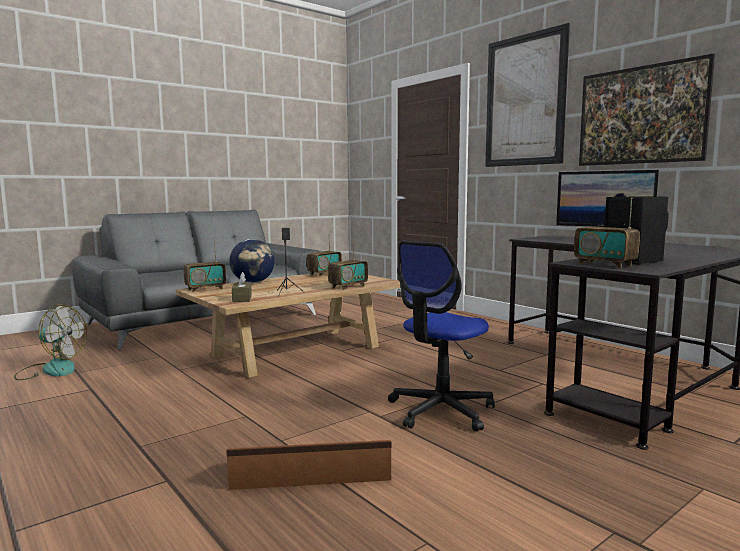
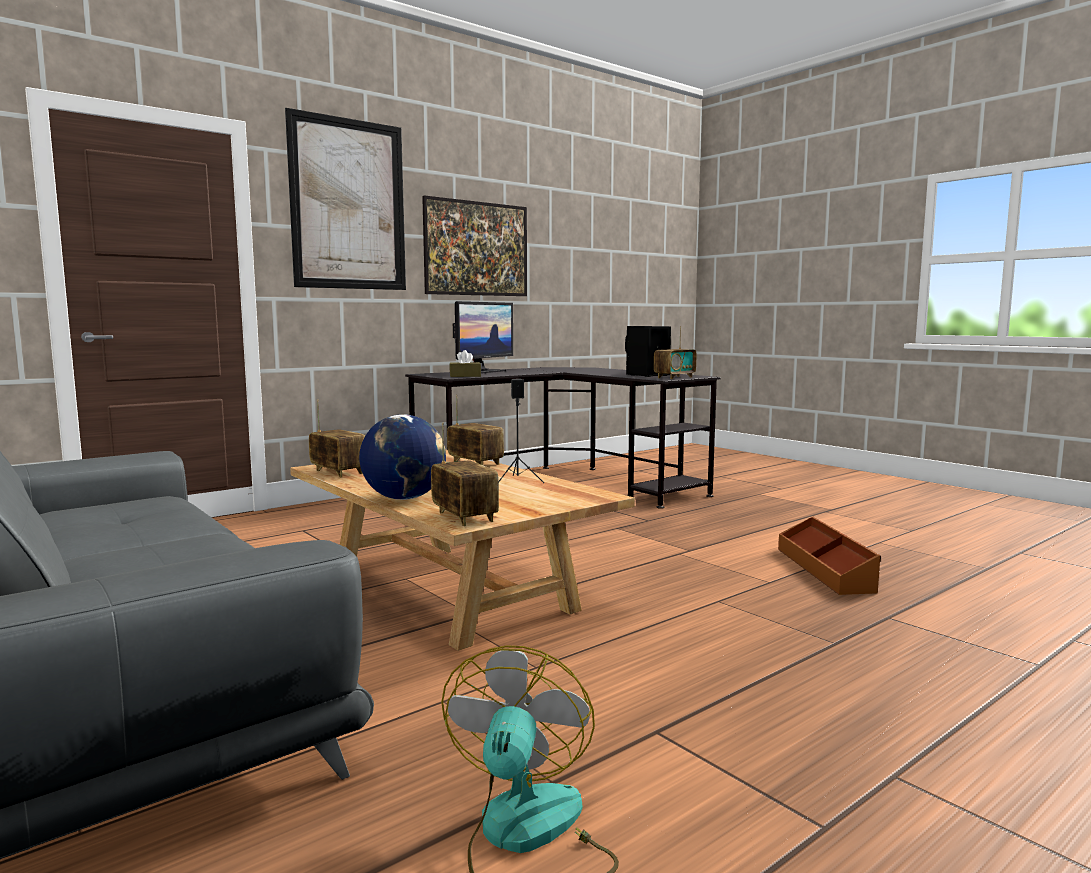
camera: 90 degrees left, 0 degrees up
brown tissue box [232,272,252,302] -> brown tissue box moved to [449,350,481,377]
office chair [388,241,495,432] -> none

